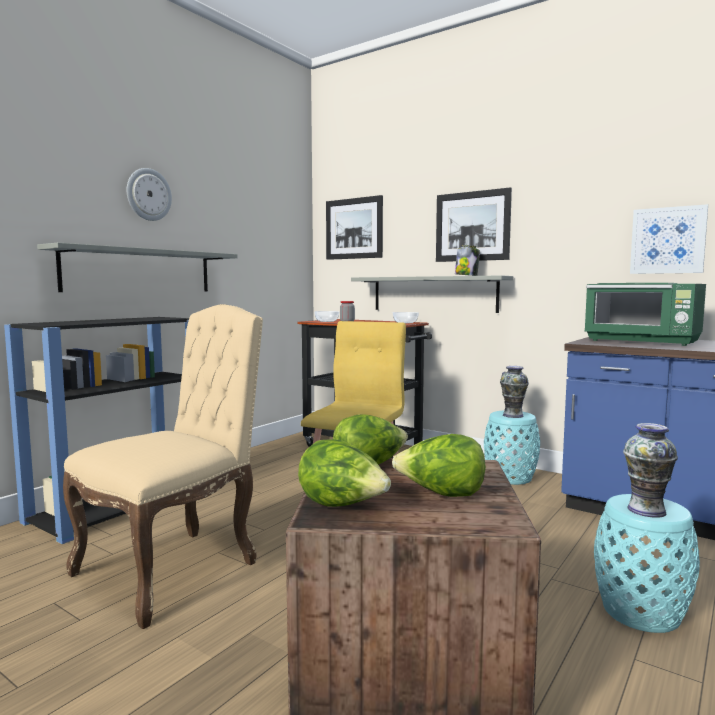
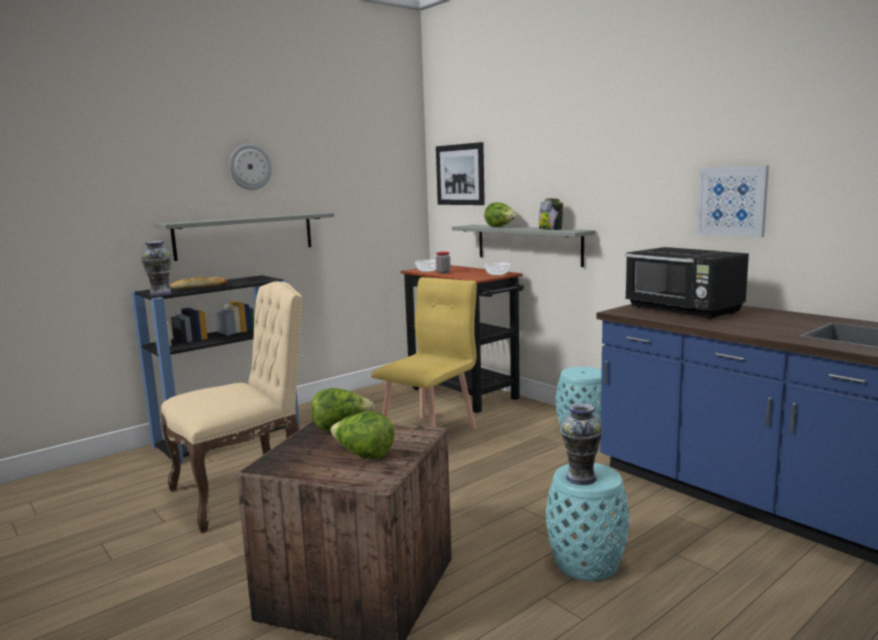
camera: 15 degrees right, 5 degrees up
lettuce [298,439,391,507] -> lettuce moved to [484,202,517,227]
picture [436,187,512,262] -> none
vase [500,366,529,418] -> vase moved to [141,241,172,296]
green microwave [585,283,706,346] -> black microwave [625,247,749,319]
none -> bread [170,277,227,289]

